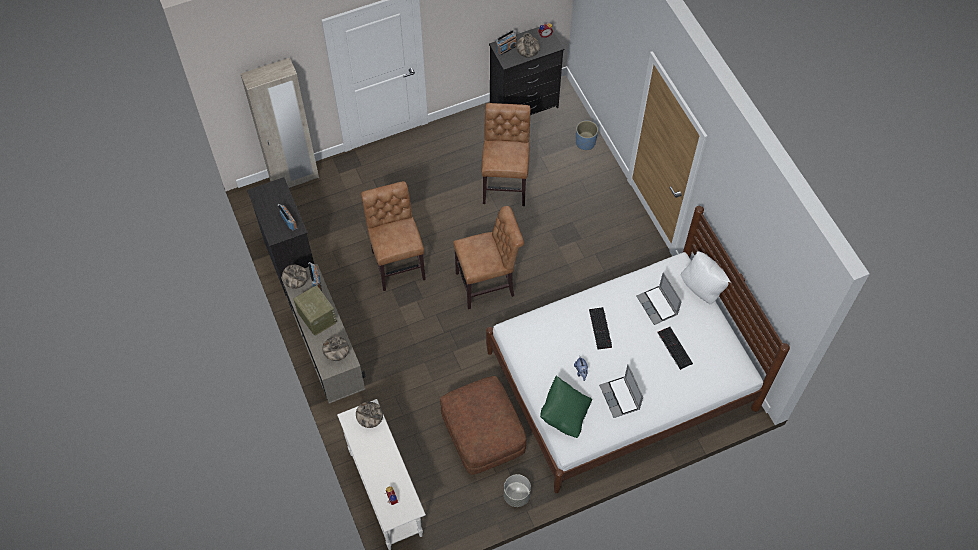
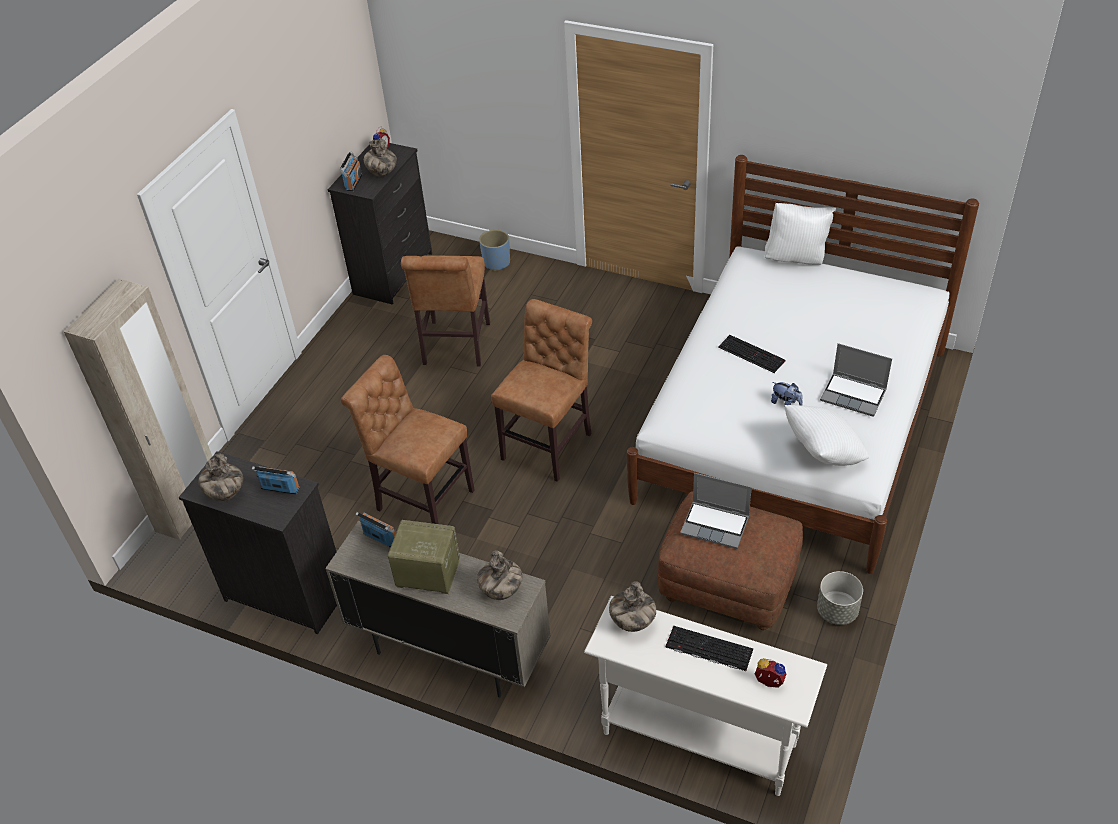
camera: 40 degrees left, 15 degrees down
vase [282,265,308,289] -> vase moved to [198,454,243,501]
brown chair [481,103,531,206] -> brown chair turned 135 degrees counterclockwise [401,255,490,367]
green pillow [540,375,592,438] -> white pillow [785,405,869,466]
laptop [636,272,682,325] -> laptop moved to [680,473,752,549]
keyboard [657,327,693,370] -> keyboard moved to [665,626,753,671]

